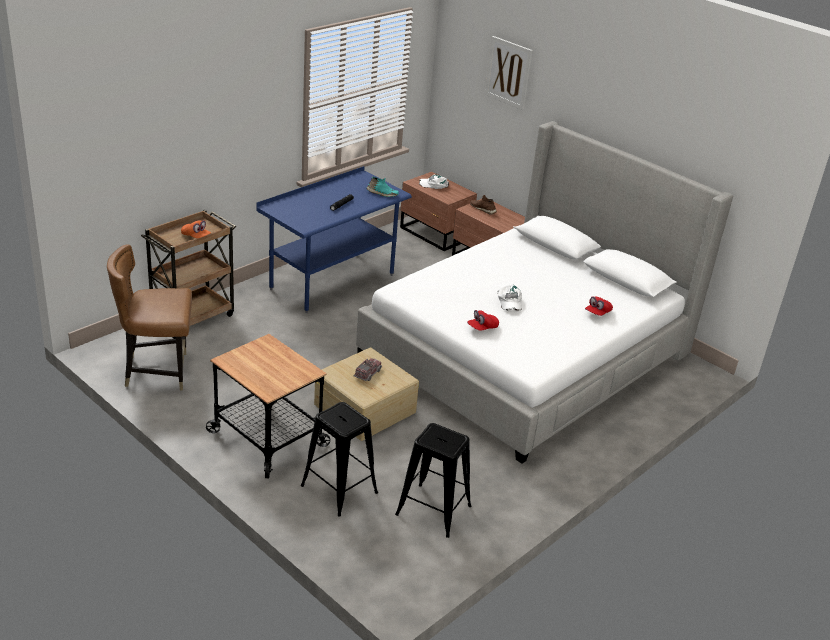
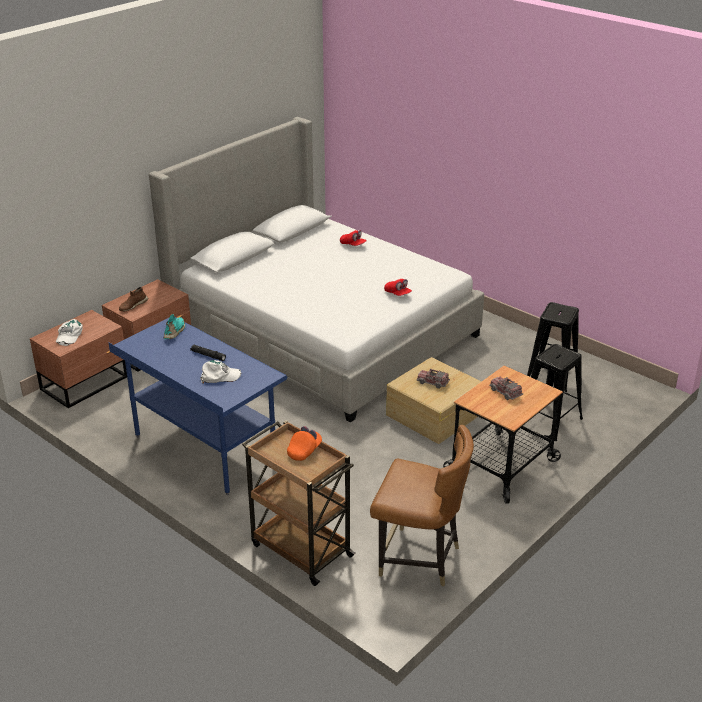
camera: 90 degrees left, 0 degrees up
brown chair [107,244,192,390] -> brown chair turned 60 degrees counterclockwise [370,425,474,587]
picture [485,36,532,110] -> none
white cap [497,284,522,312] -> white cap moved to [200,360,241,384]
none -> toy truck [490,377,523,400]

